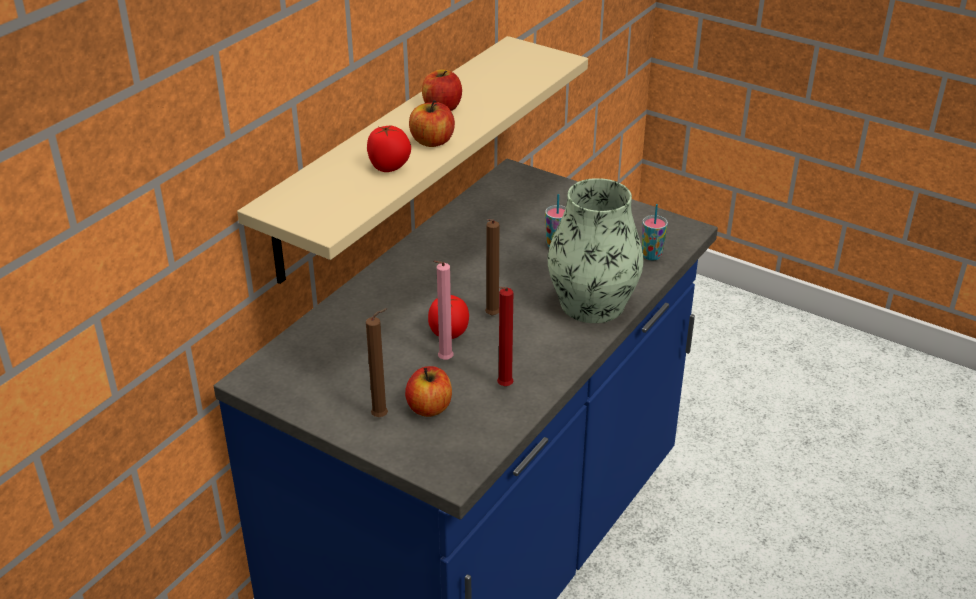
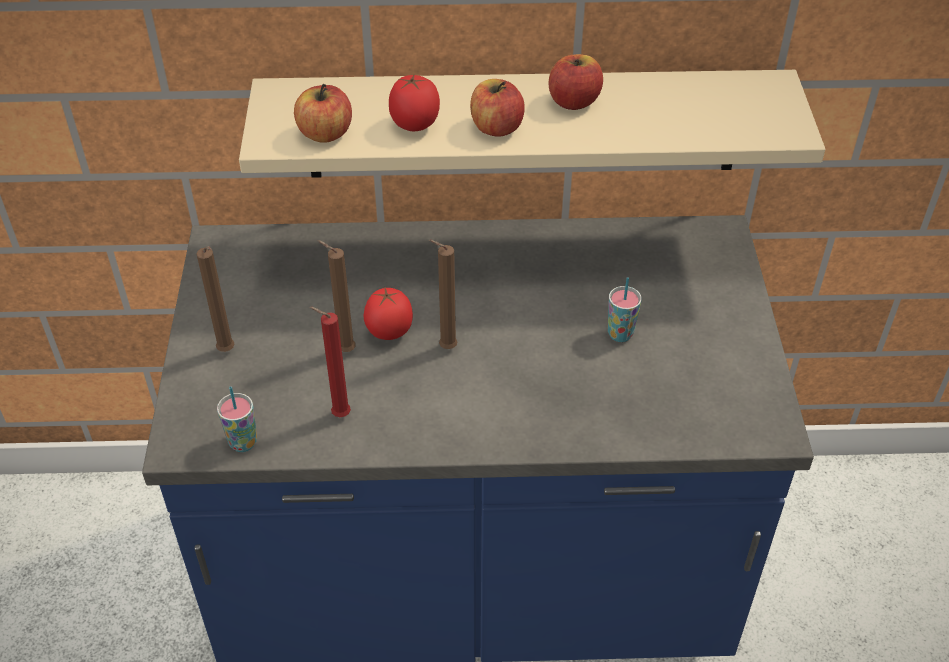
camera: 55 degrees right, 10 degrees up
apple [405,366,452,417] -> apple moved to [294,84,352,143]
pink candle [434,261,453,360] -> brown candle [317,240,356,352]
vase [547,178,644,323] -> none
cup [642,204,668,260] -> cup moved to [217,386,257,452]

